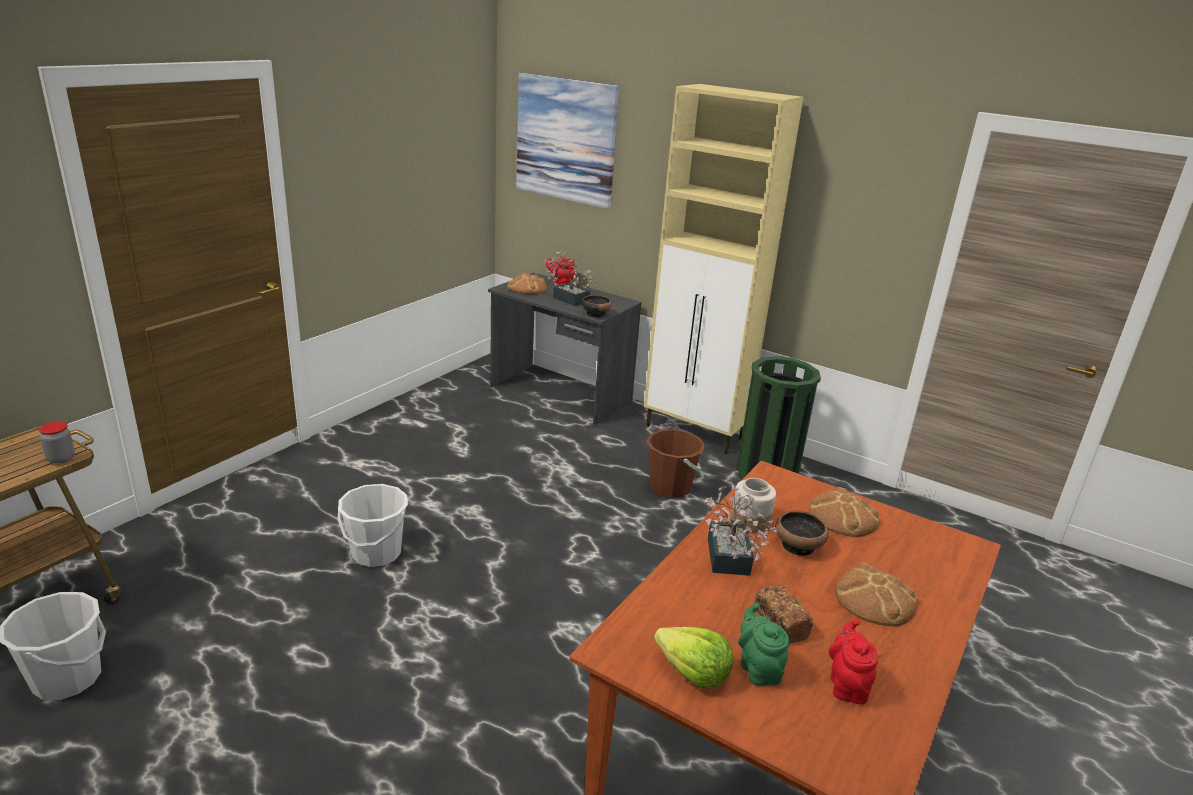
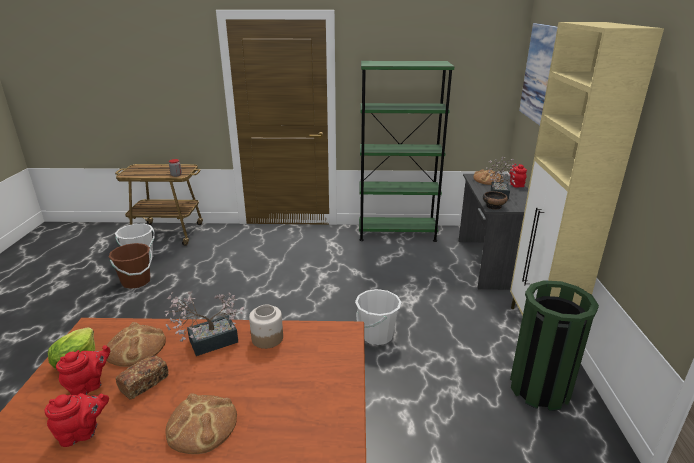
camera: 60 degrees right, 0 degrees up
white bucket [338,484,408,567] -> white bucket moved to [355,289,401,345]
brown bucket [647,429,705,498] -> brown bucket moved to [109,243,152,289]
green teapot [738,603,789,686] -> red teapot [56,345,110,396]
bowl [775,511,829,556] -> none
bread [809,487,879,537] -> bread moved to [106,322,166,367]
none -> green bookcase [359,61,455,242]

